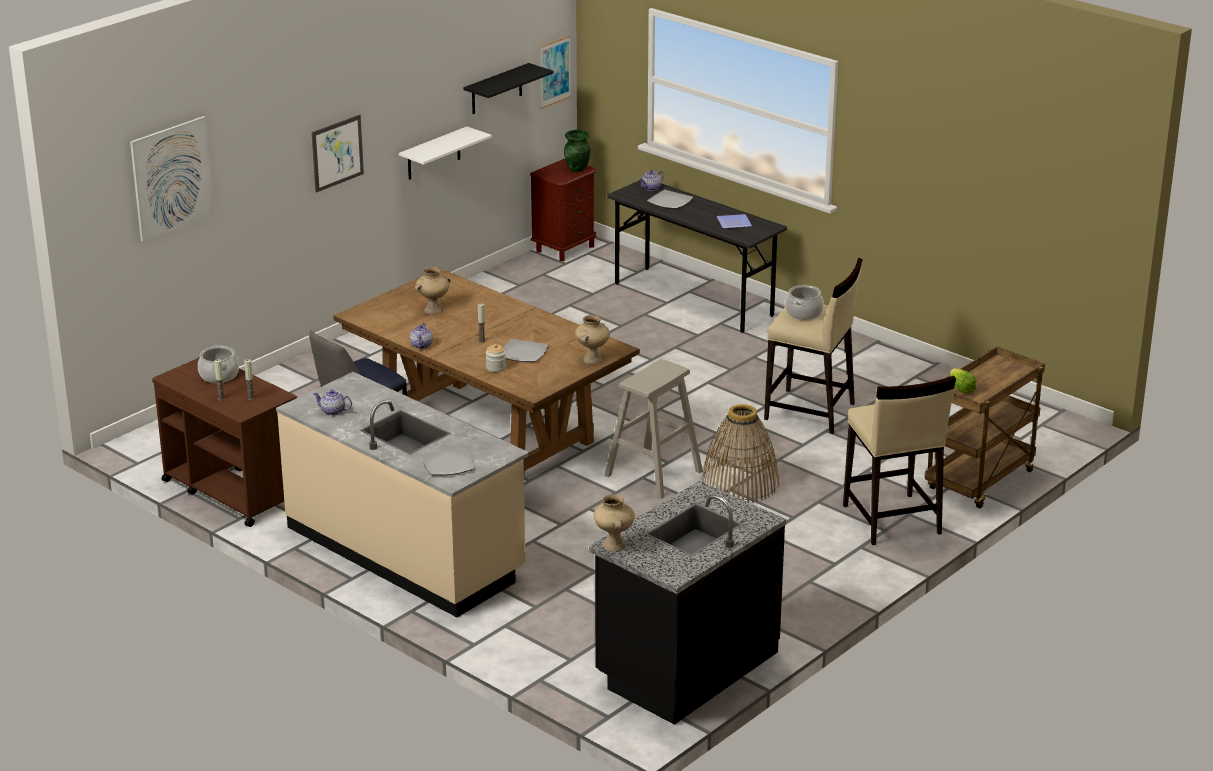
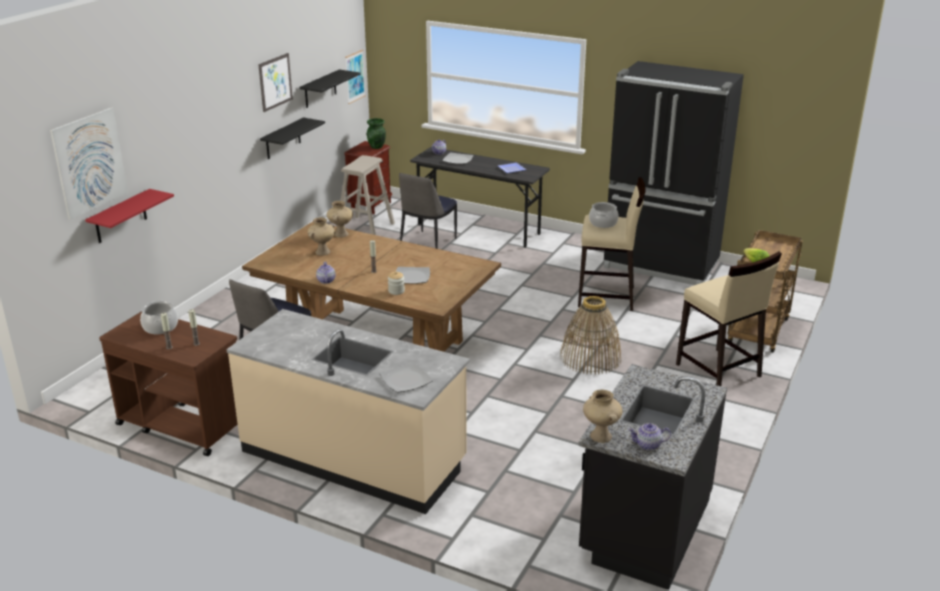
camera: 15 degrees left, 0 degrees up
picture [311,115,364,193] -> picture moved to [258,53,293,112]
teapot [313,390,352,416] -> teapot moved to [628,423,671,450]
white shelf [399,126,492,180] -> black shelf [260,117,325,159]
beige vase [575,315,610,364] -> beige vase moved to [327,201,353,238]
beige stool [604,359,703,499] -> beige stool moved to [340,155,395,235]
none -> red shelf [85,189,174,243]
none -> chair [399,173,457,249]
none -> black fridge [604,61,744,285]

